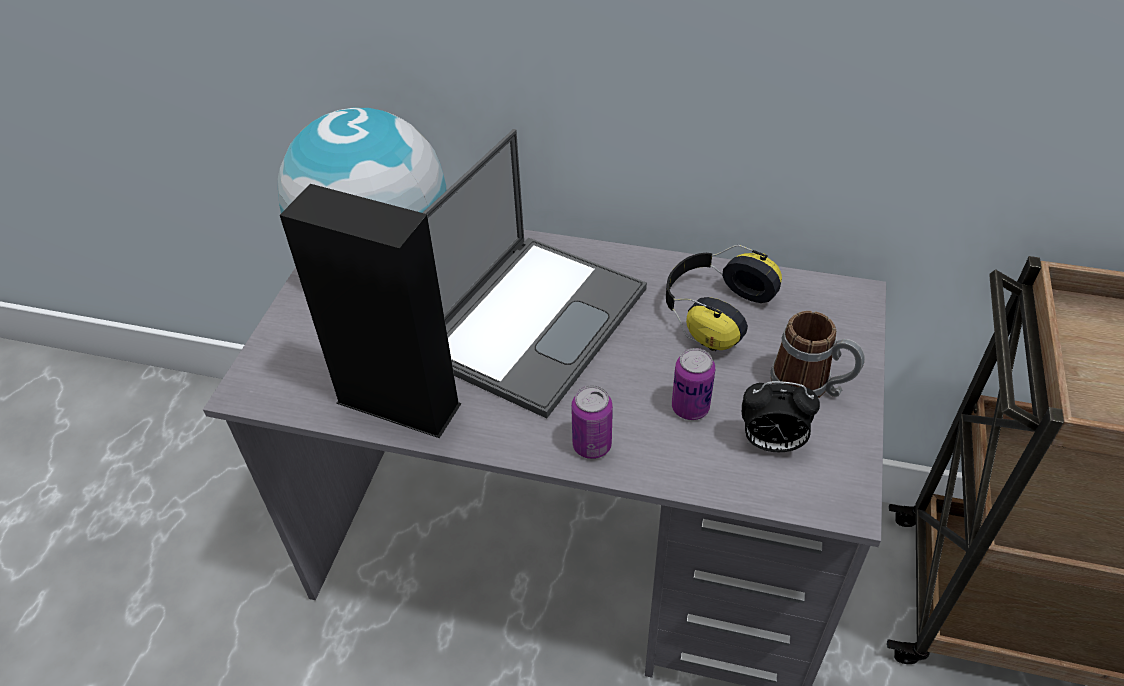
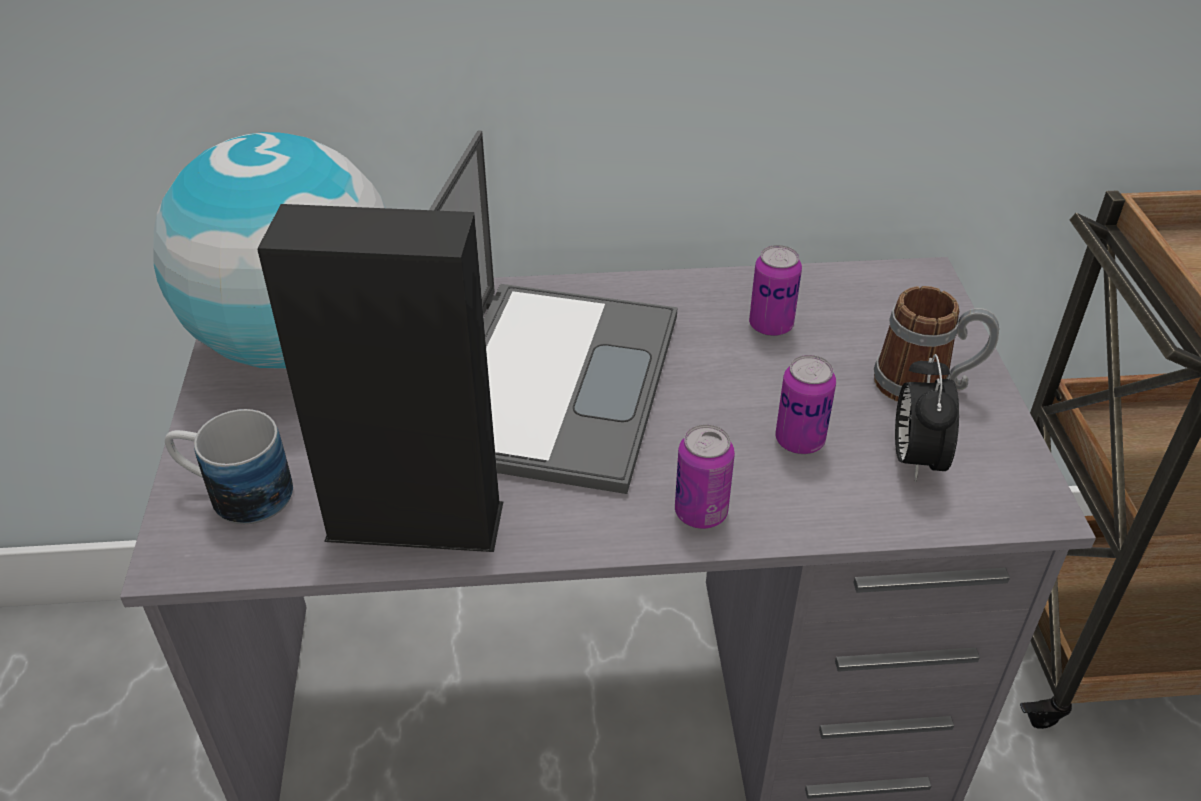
camera: 20 degrees left, 5 degrees down
headphones [666,245,782,351] -> can [749,245,802,336]
alarm clock [742,381,820,452] -> alarm clock turned 105 degrees clockwise [895,354,959,482]
none -> mug [165,409,293,524]

